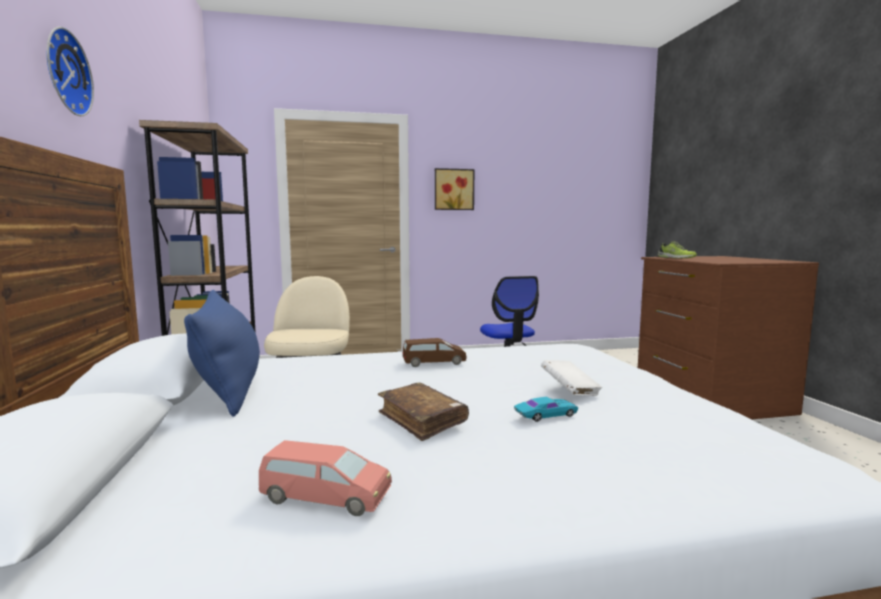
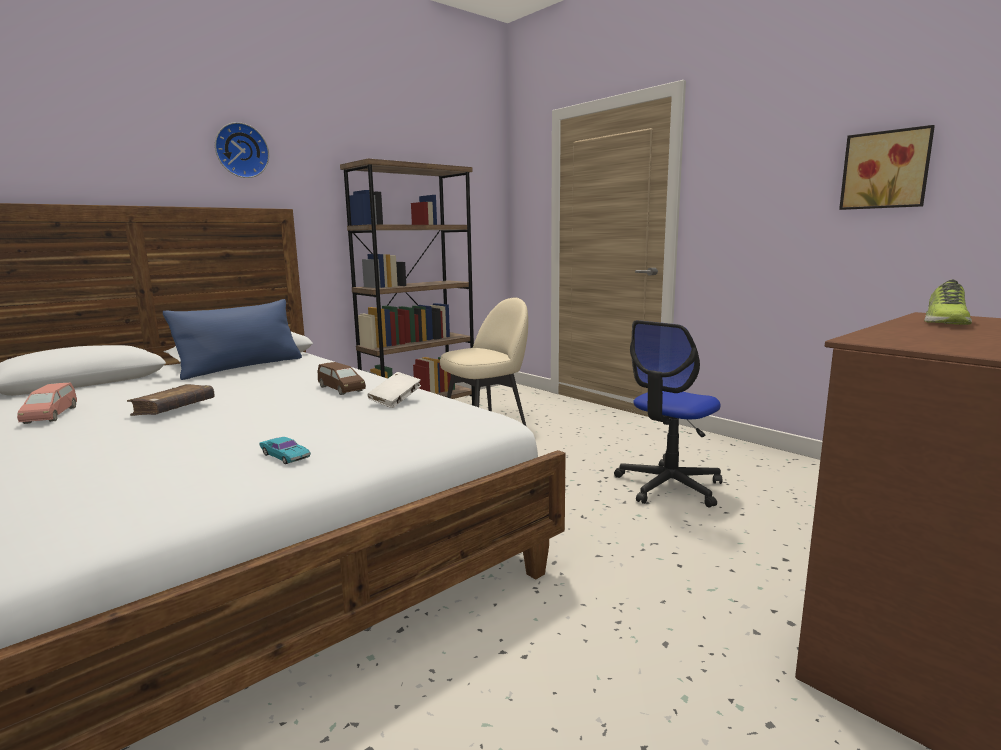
camera: 60 degrees right, 5 degrees up
picture [435,168,474,210] -> picture moved to [839,125,935,210]
turquoise toy car [514,397,578,422] -> turquoise toy car moved to [259,437,311,464]
white book [541,360,602,396] -> white book moved to [368,372,421,408]

